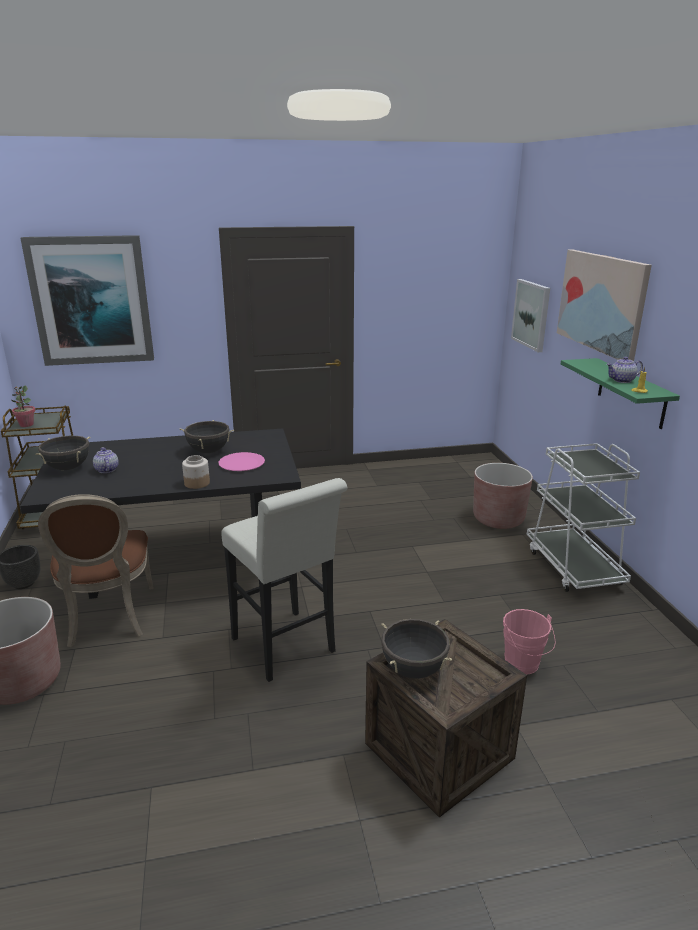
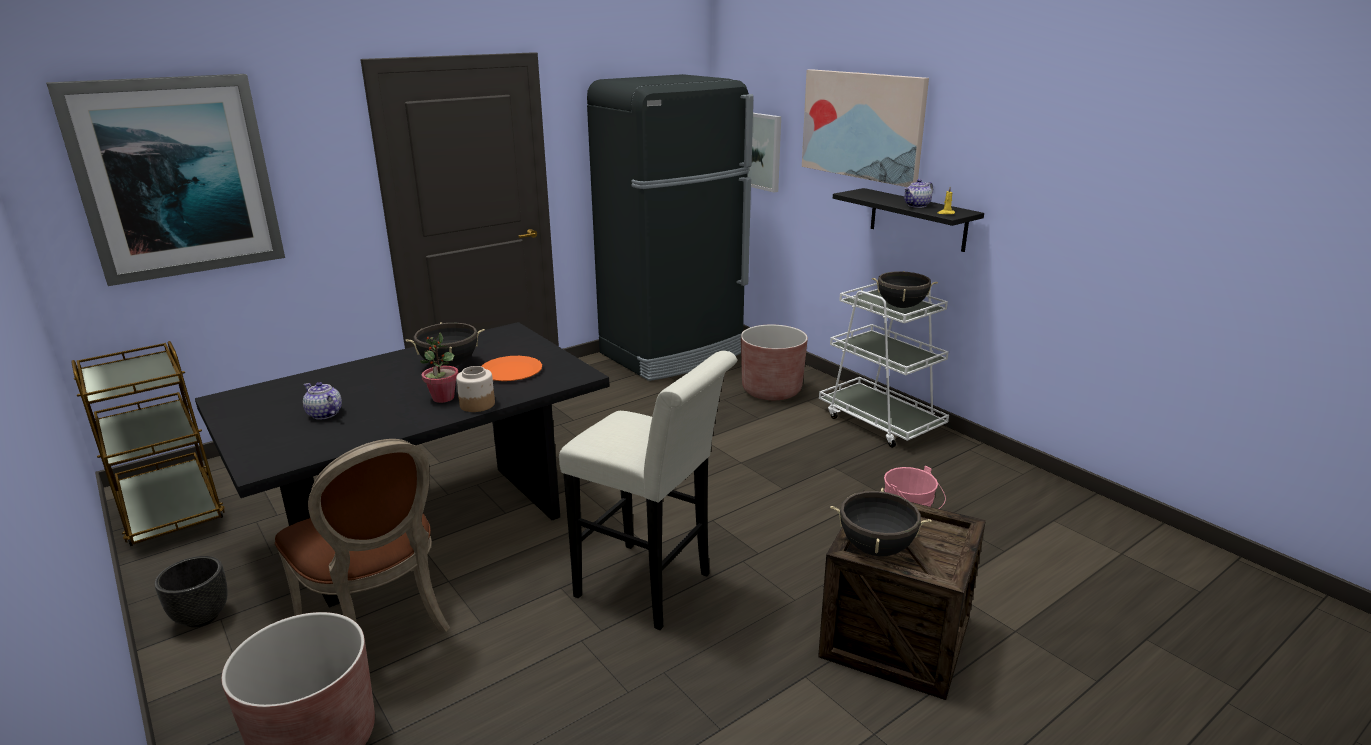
camera: 25 degrees left, 0 degrees up
potted plant [11,385,35,427] -> potted plant moved to [420,333,459,403]
black cooking pot [35,436,91,470] -> black cooking pot moved to [872,271,938,308]
pink plate [218,452,265,471] -> orange plate [481,356,542,381]
green shelf [561,358,680,429] -> black shelf [833,188,984,252]
none -> black fridge [587,74,753,381]

